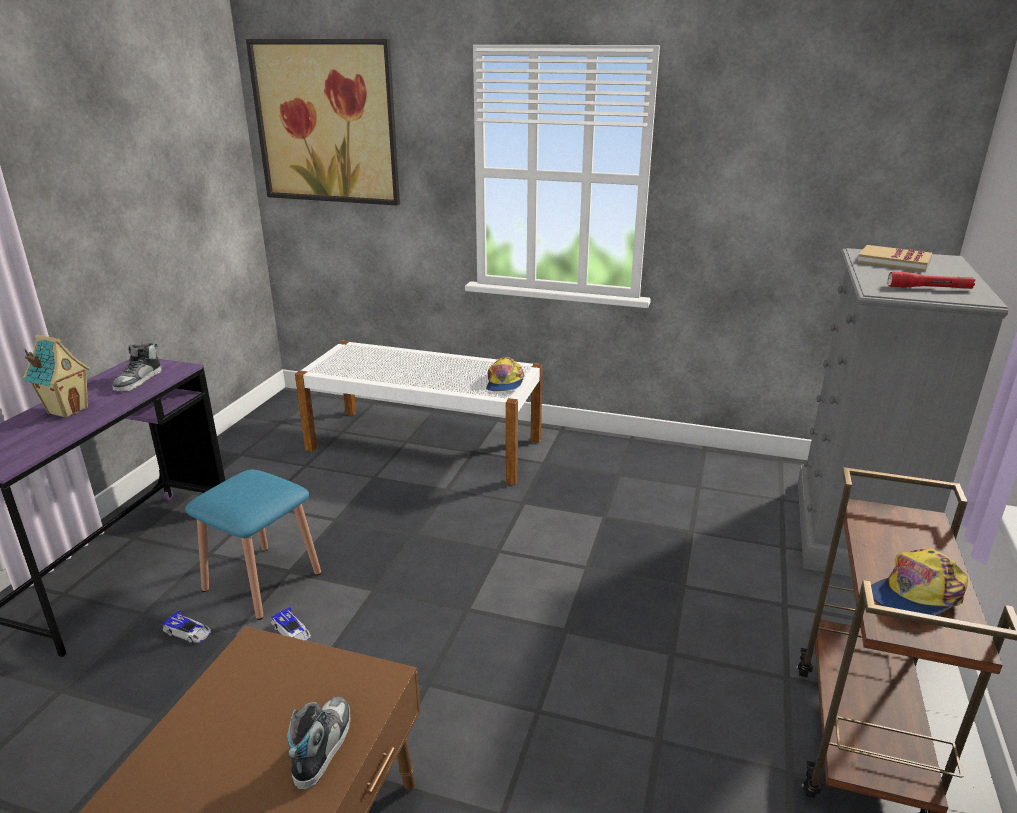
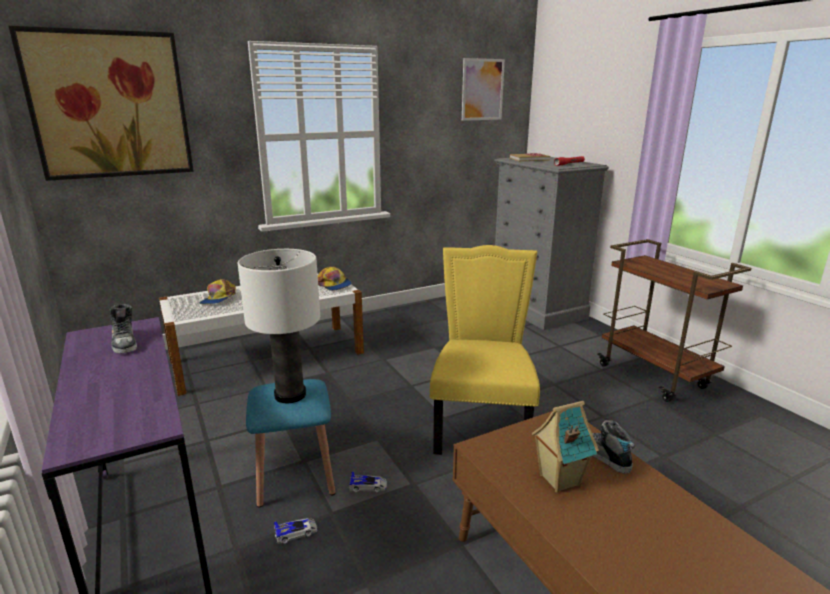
camera: 45 degrees left, 5 degrees down
toy house [23,334,90,418] -> toy house moved to [532,401,599,493]
cap [871,548,968,616] -> cap moved to [199,279,236,304]
none -> white table lamp [238,249,320,403]
none -> yellow chair [429,245,540,455]
none -> picture [462,58,505,121]

